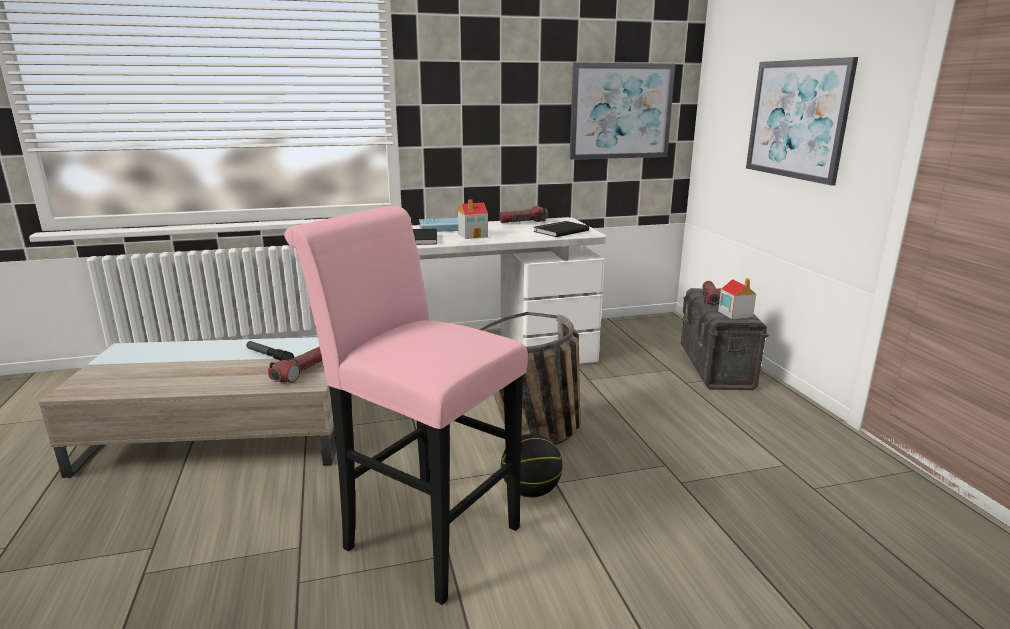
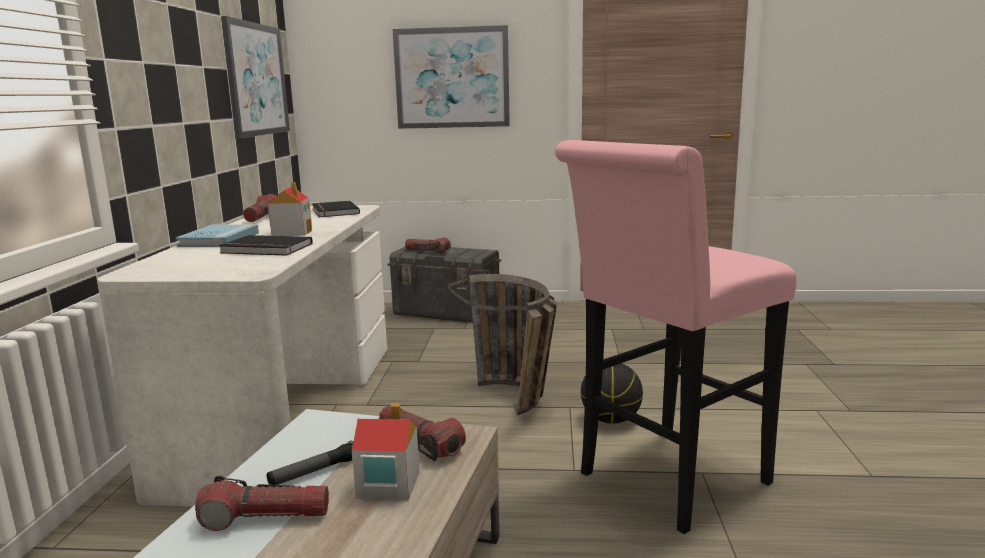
camera: 70 degrees left, 5 degrees down
toy house [718,278,756,319] -> toy house moved to [352,403,419,500]
none -> flashlight [195,475,329,531]

